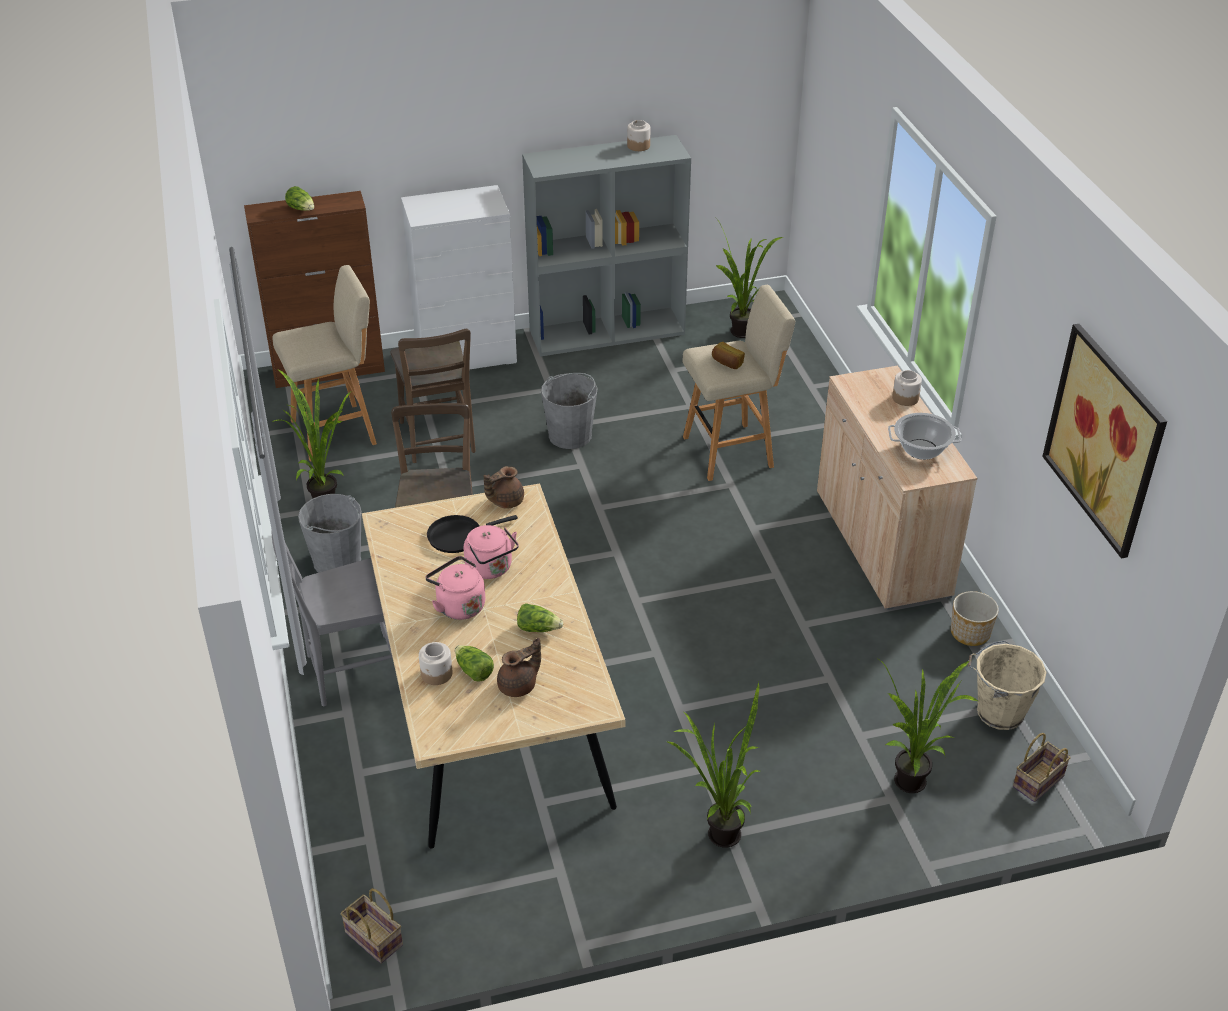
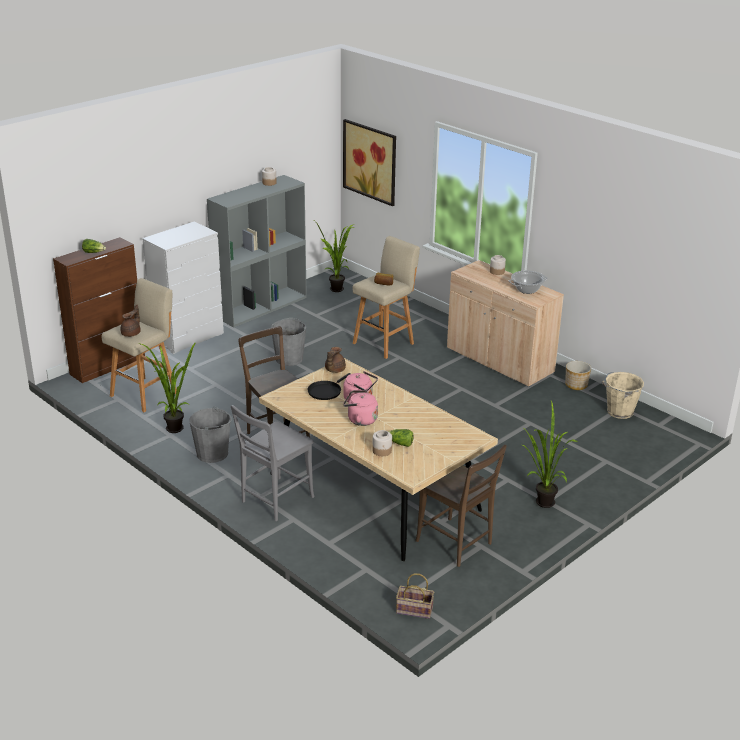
camera: 30 degrees left, 10 degrees down
brown chair [390,329,476,463] -> brown chair moved to [415,445,507,567]
brown teapot [497,637,541,697] -> brown teapot moved to [120,304,141,337]
lettuce [517,603,563,632] -> none
potted plant [878,659,978,793] -> none
basket [1013,733,1070,802] -> none
picture [1042,324,1167,558] -> picture moved to [343,119,396,206]

